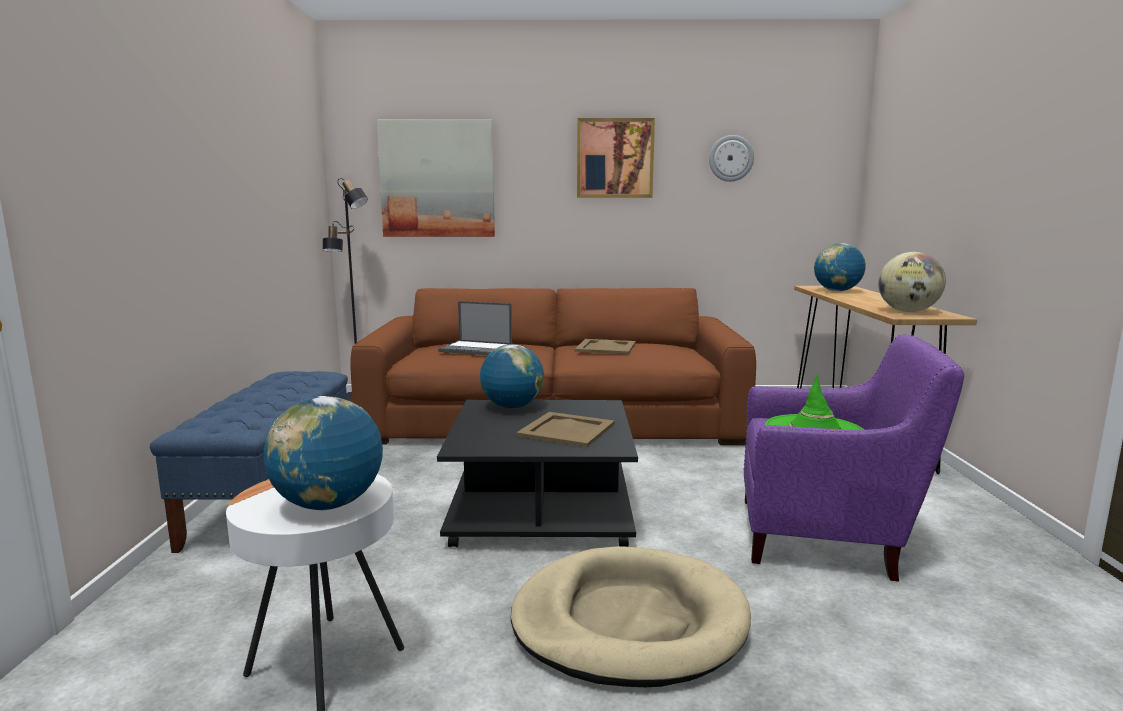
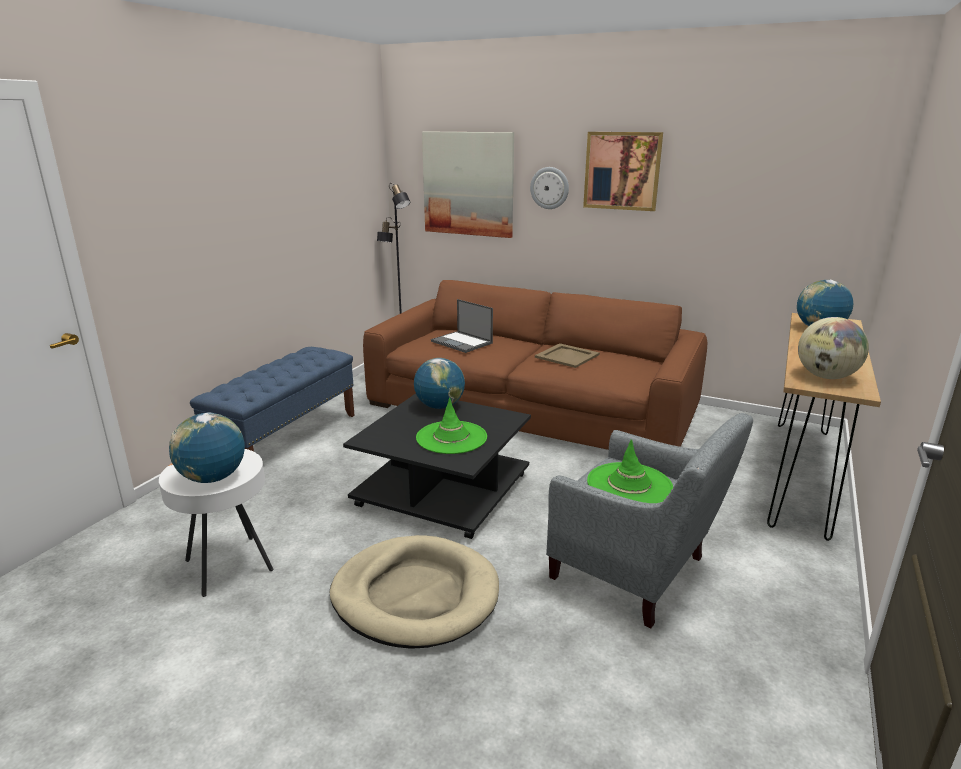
camera: 25 degrees right, 10 degrees up
beige tray [516,412,615,447] -> green hat [416,397,487,454]
wall clock [709,135,754,182] -> wall clock moved to [530,167,569,209]
purple armchair [744,334,964,582] -> grey armchair [546,413,753,628]

